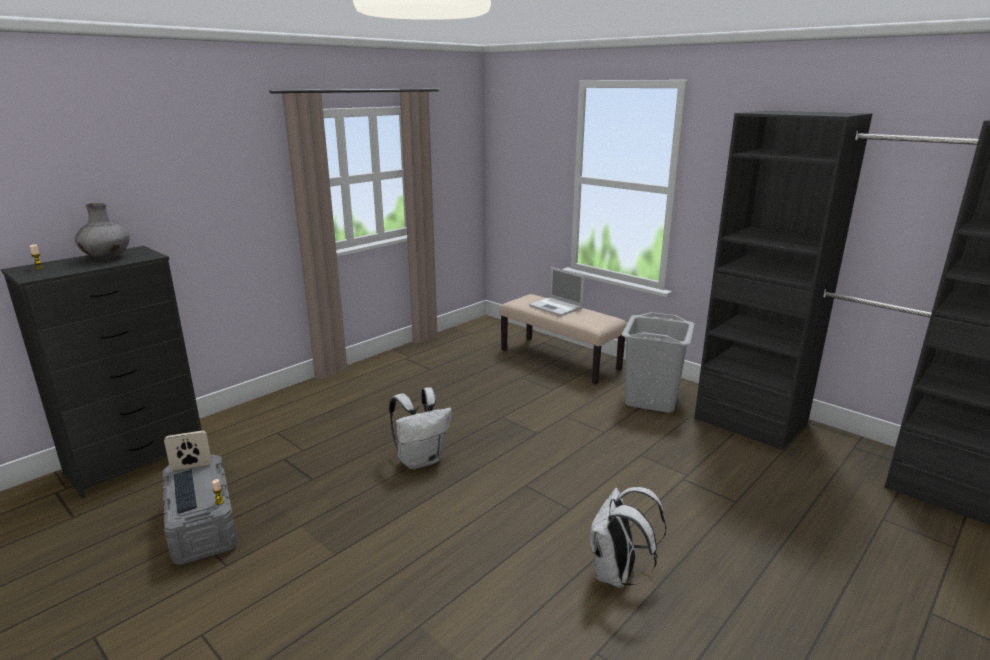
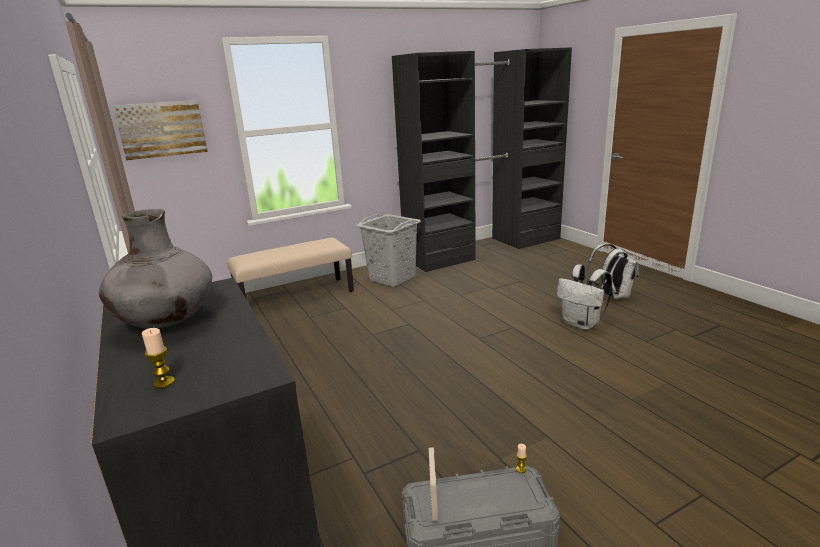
camera: 70 degrees left, 0 degrees up
keyboard [174,469,197,514] -> none
white backpack [389,387,452,470] -> white backpack moved to [588,243,639,299]
laptop [529,267,585,316] -> none
none -> picture [113,100,208,161]

